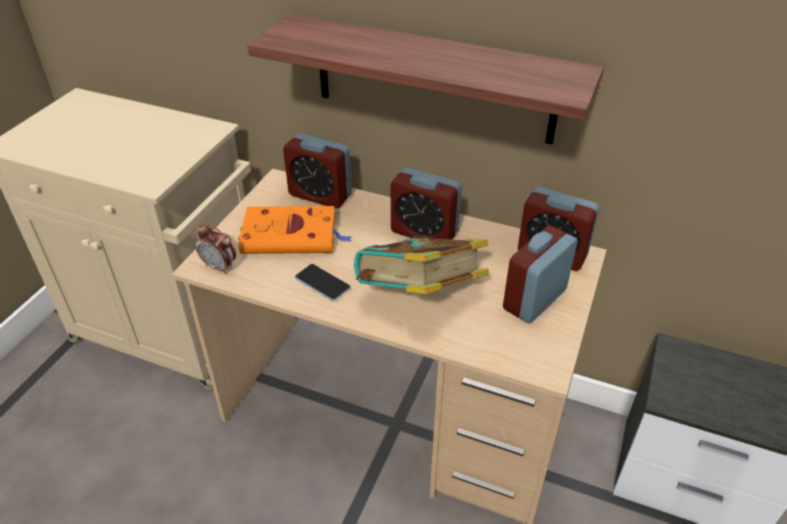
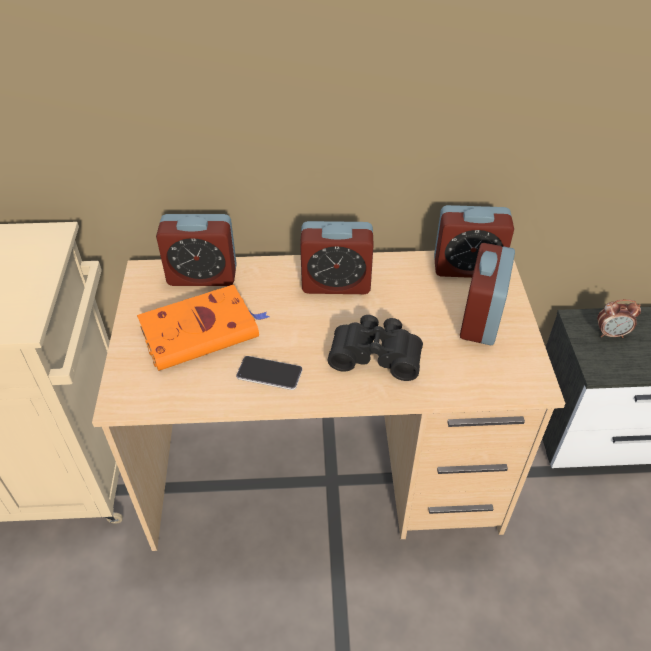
camera: 25 degrees left, 5 degrees up
alarm clock [196,224,236,274] -> alarm clock moved to [597,299,641,338]
shelf [247,13,604,145] -> none
book [354,236,489,295] -> black binoculars [328,315,423,381]

